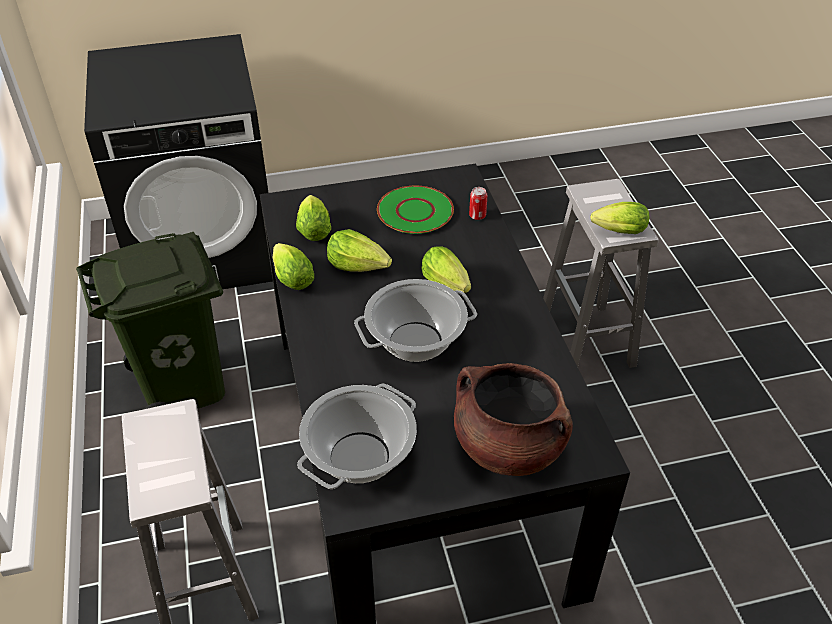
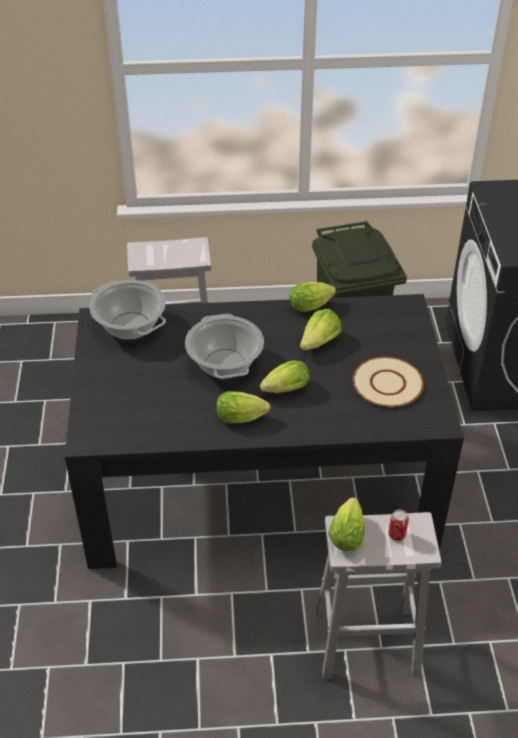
camera: 100 degrees right, 0 degrees up
lettuce [296,195,331,241] -> lettuce moved to [216,391,271,423]
green plate [377,186,454,234] -> beige plate [353,357,424,407]
brown cooking pot [454,363,573,476] -> none
can [469,187,487,220] -> can moved to [388,509,409,541]

